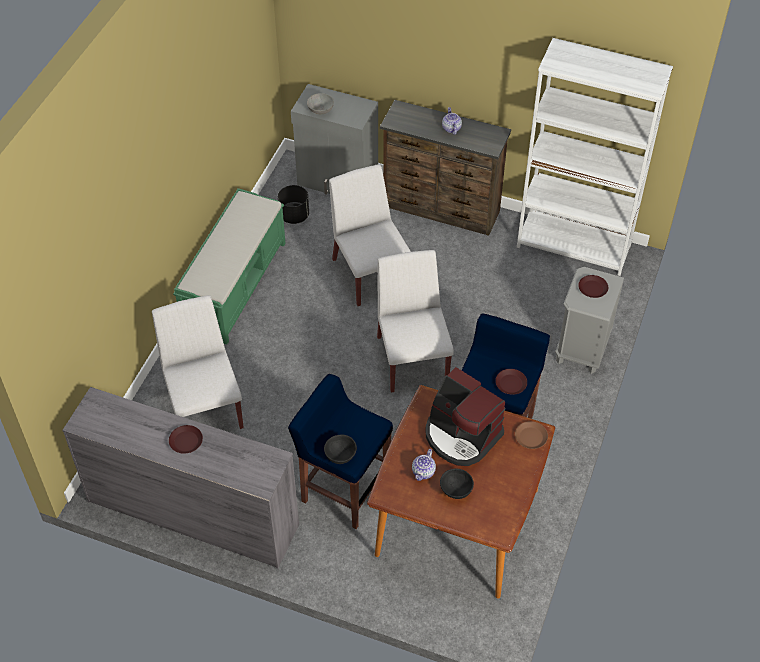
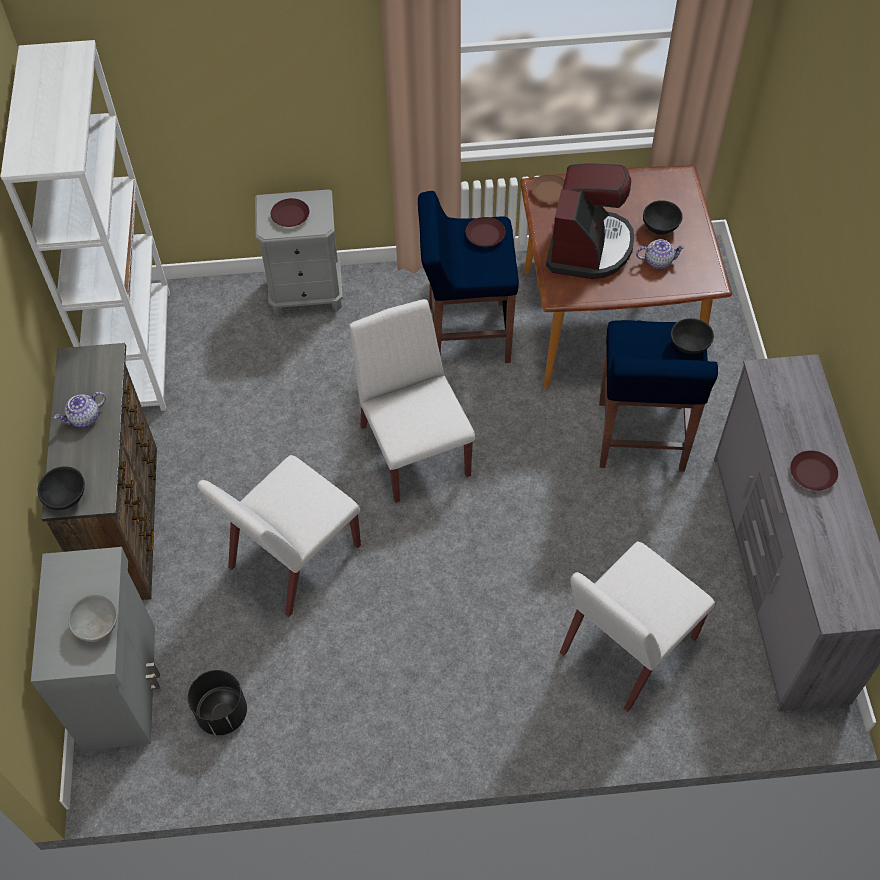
camera: 115 degrees left, 5 degrees up
green bench [173,188,285,345] -> none
white chair [377,250,454,393] -> white chair turned 105 degrees clockwise [349,299,475,503]
none -> black bowl [38,467,85,510]

